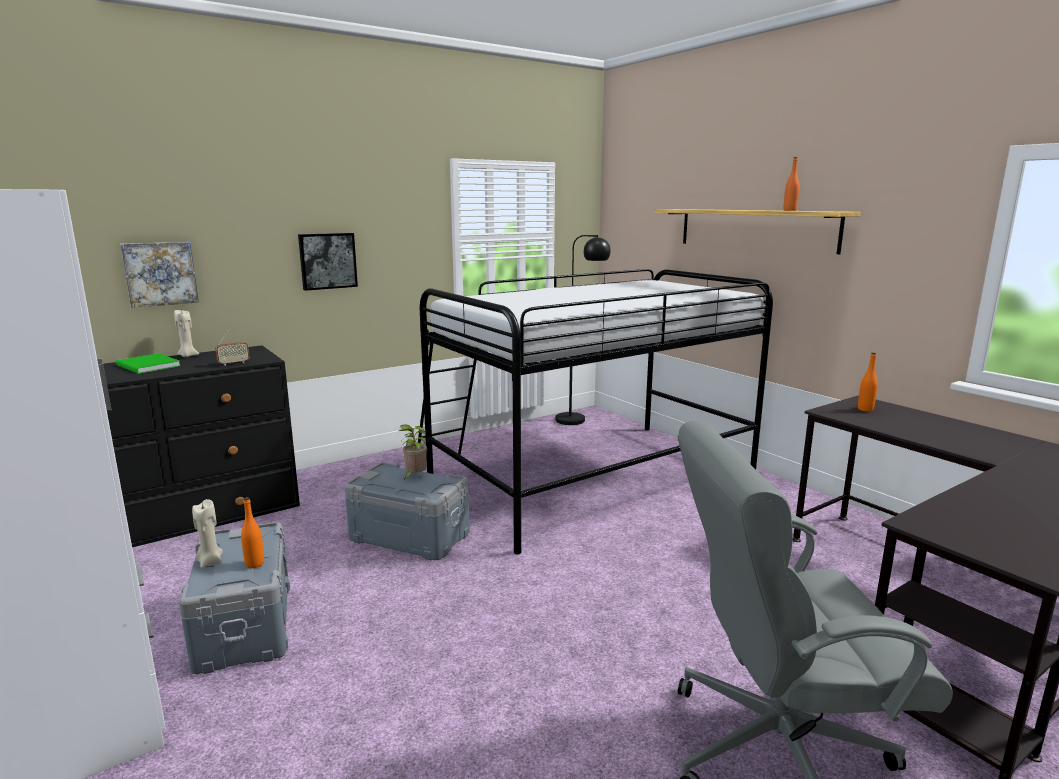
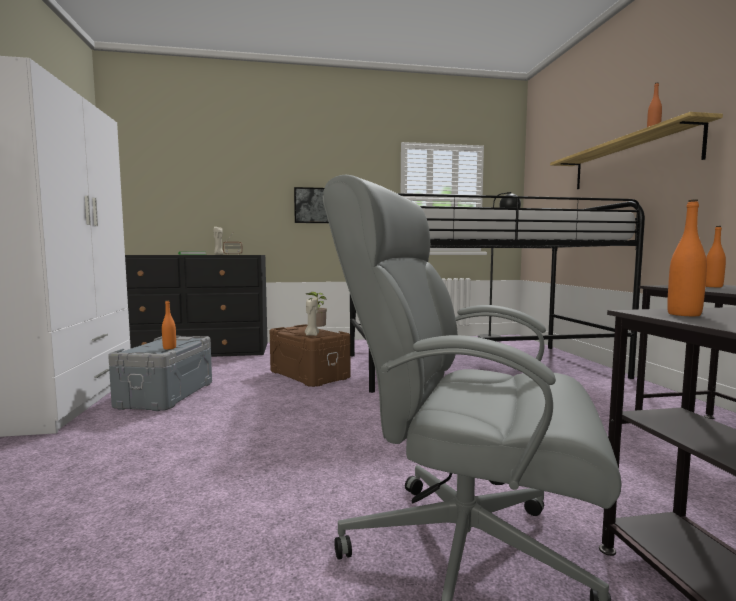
camera: 25 degrees right, 10 degrees down
picture [120,242,199,308] -> none
beige candle [192,499,223,568] -> beige candle moved to [305,298,319,336]
grey storage box [344,462,470,560] -> brown storage box [270,324,350,387]
none -> orange bottle [667,199,707,316]

